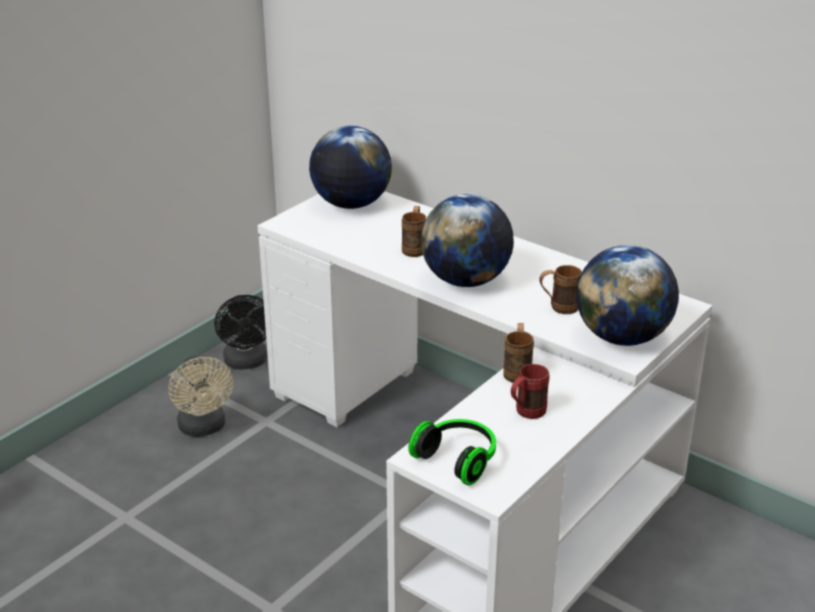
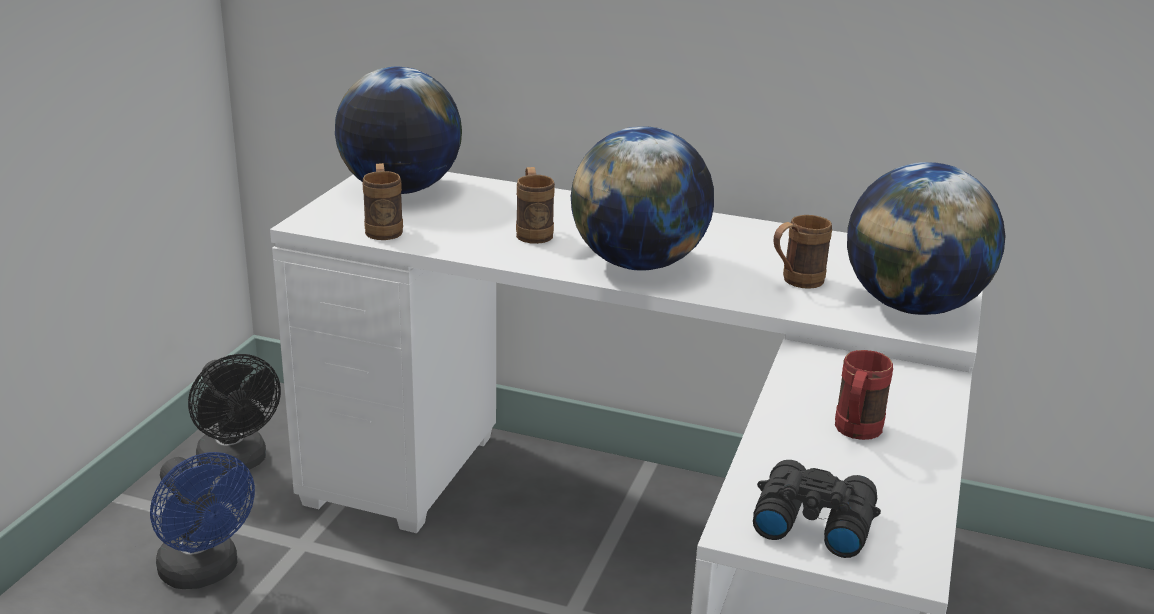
camera: 20 degrees left, 5 degrees down
beige fan [169,356,233,437] -> blue fan [150,452,255,589]
headphones [408,419,496,486] -> black binoculars [753,460,881,558]
brown mug [503,323,534,383] -> brown mug moved to [363,163,403,240]

